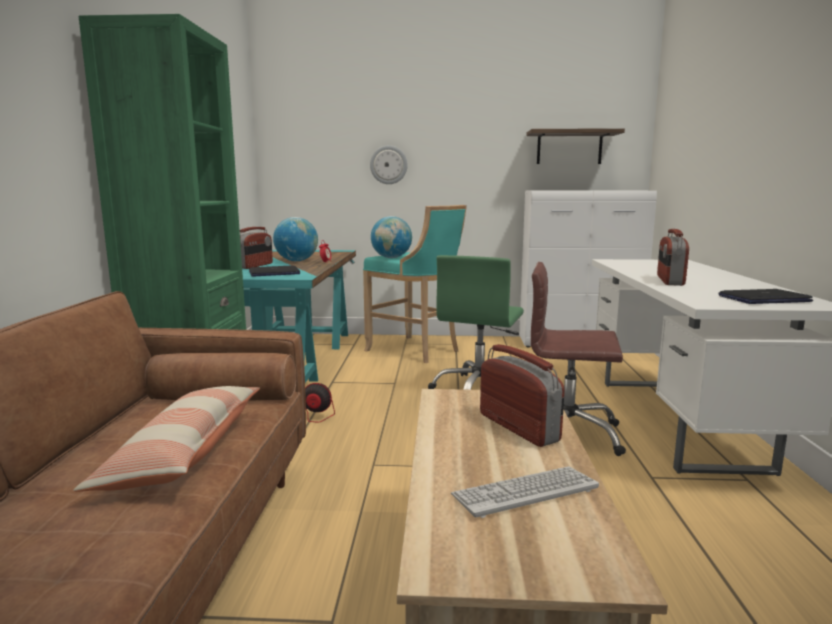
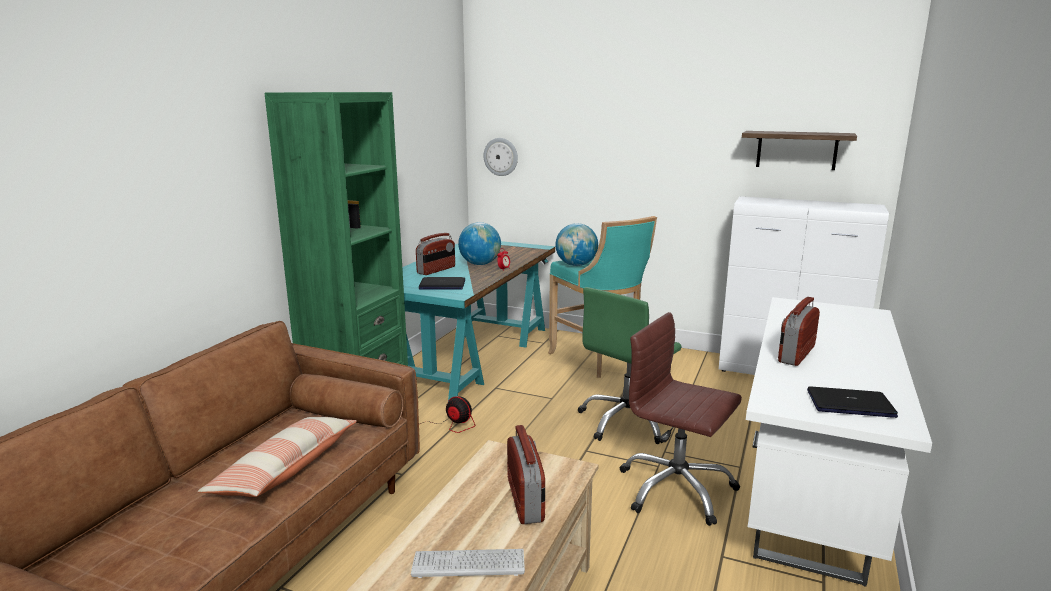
camera: 20 degrees right, 5 degrees up
wall clock [370,145,407,184] -> wall clock moved to [484,138,518,176]

